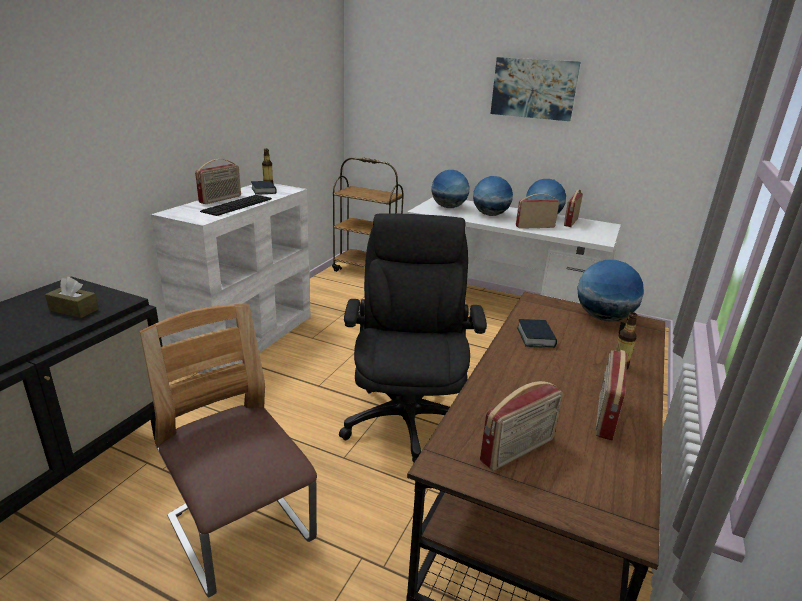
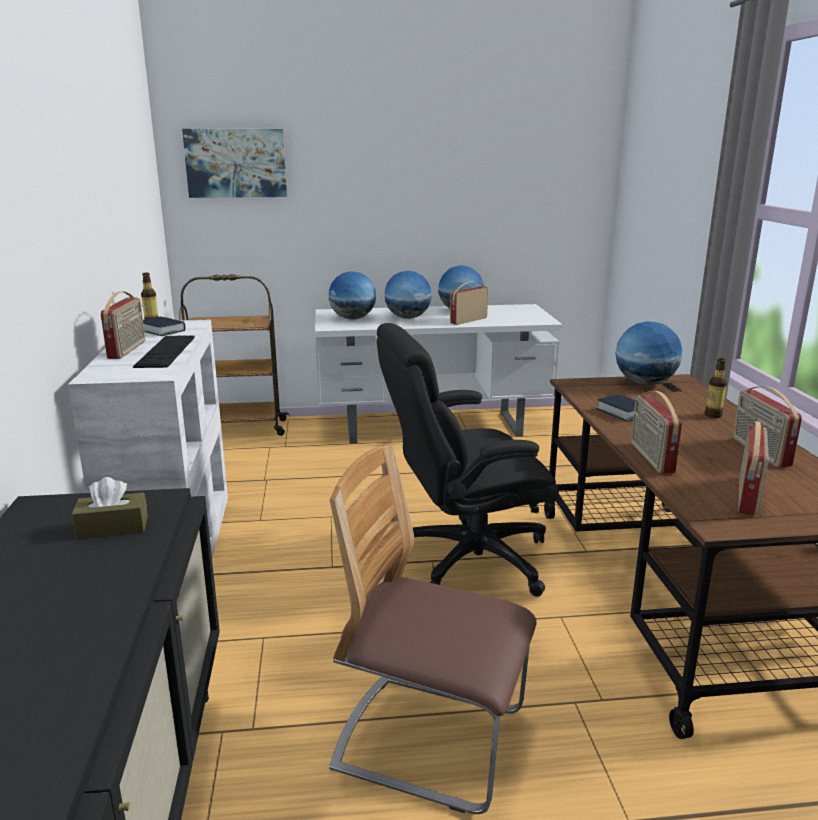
camera: 30 degrees left, 5 degrees down
black office chair [339,213,487,462] -> black office chair turned 75 degrees counterclockwise [377,323,559,597]
picture [491,57,580,121] -> picture moved to [182,129,287,198]
radio [564,189,583,227] -> radio moved to [631,391,682,474]

